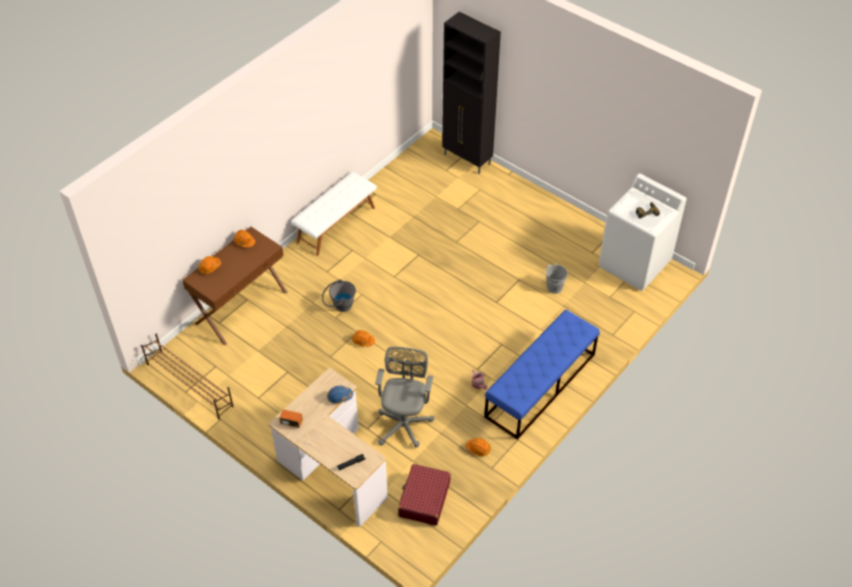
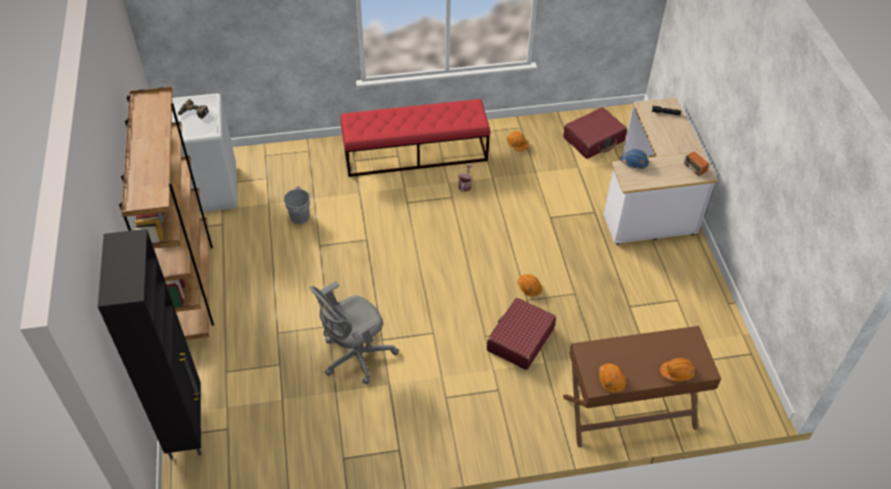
camera: 140 degrees left, 0 degrees up
brown shoe rack [141,333,234,419] -> none
white bench [291,172,377,256] -> none
grey bucket [322,279,356,312] -> red suitcase [487,298,556,370]
grey office chair [375,347,434,448] -> grey office chair moved to [309,281,400,385]
blue bench [484,310,600,440] -> red bench [340,99,490,177]
none -> brown bookcase [118,86,214,340]

